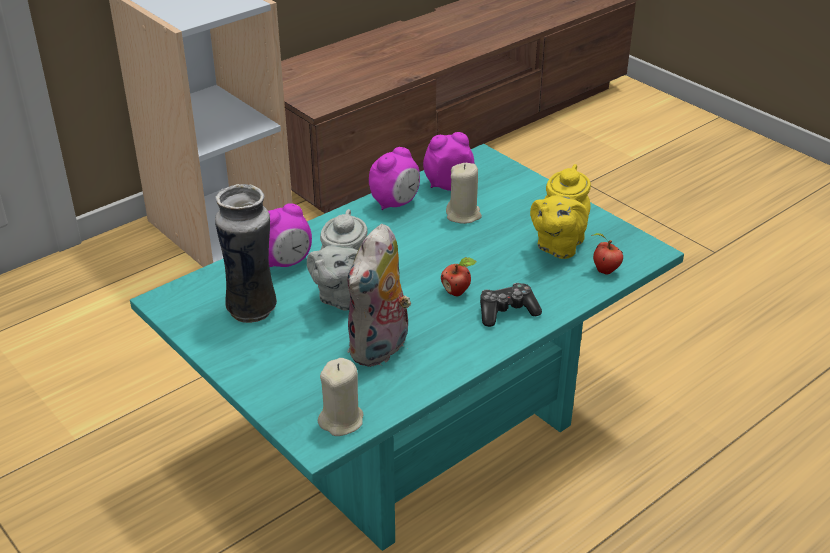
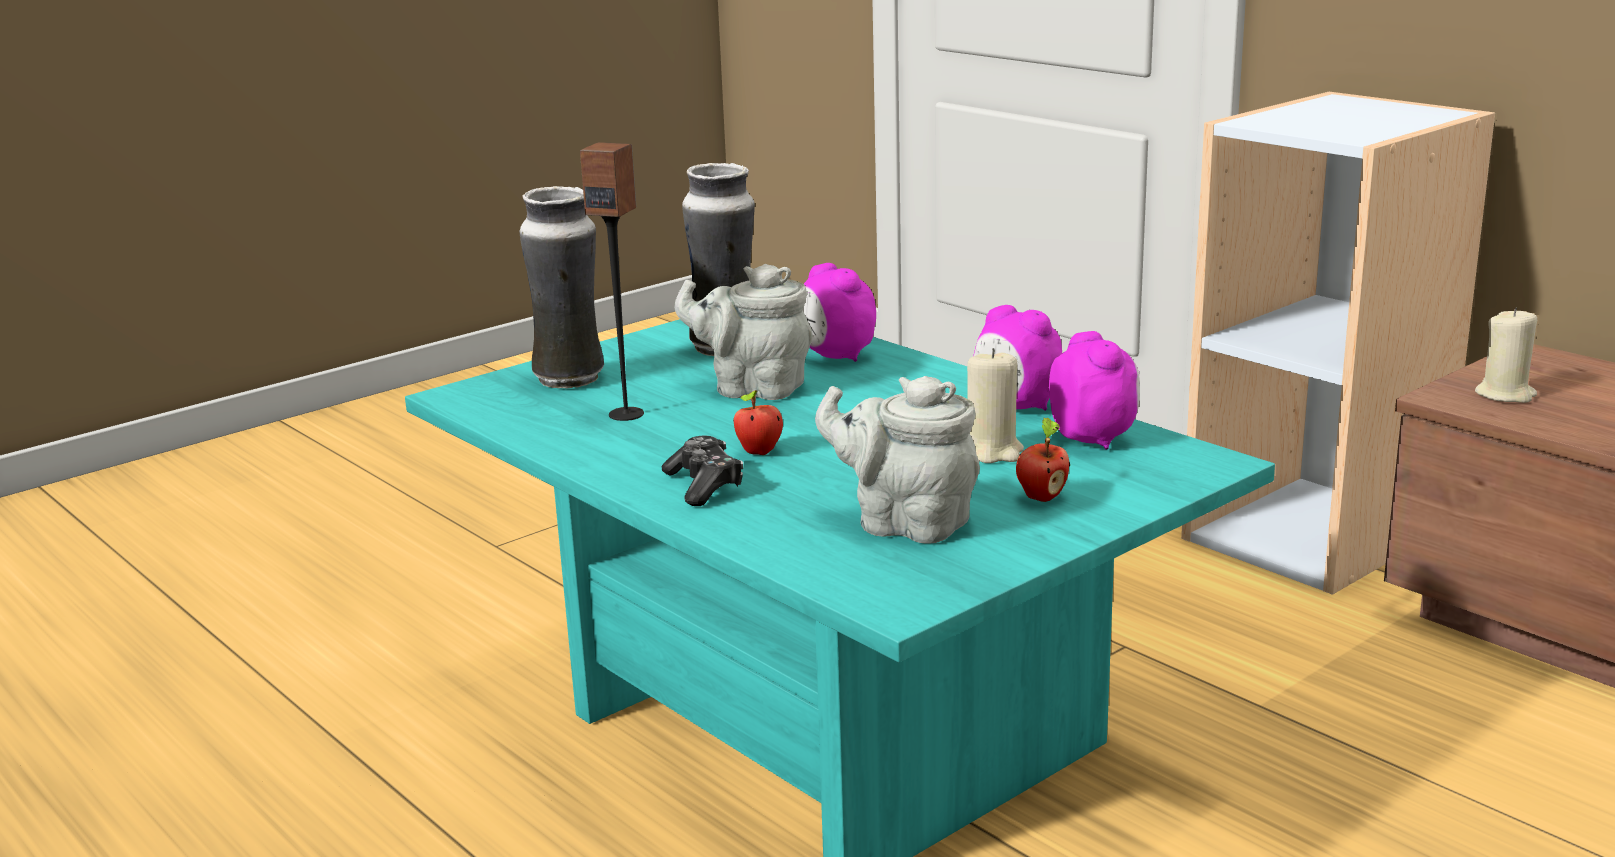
camera: 90 degrees right, 15 degrees down
beige candle [318,358,364,436] -> beige candle moved to [1475,308,1537,403]
plush toy [347,224,411,367] -> speaker [580,142,644,421]
yellow teapot [530,164,591,259] -> grey teapot [815,376,980,544]
apple [592,233,623,275] -> apple moved to [1016,418,1070,502]
none -> vase [519,186,604,389]

